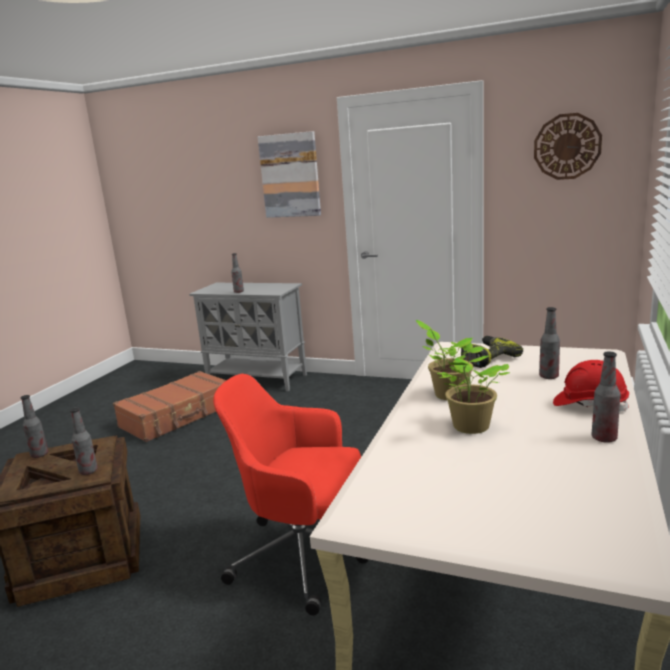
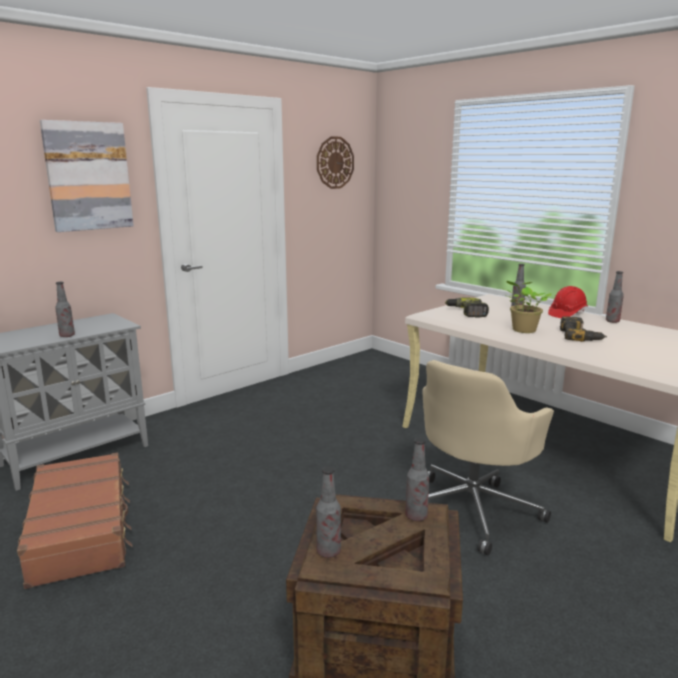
camera: 65 degrees left, 0 degrees up
red office chair [213,374,369,615] -> beige office chair [422,360,554,555]
potted plant [437,355,510,434] -> power drill [560,316,607,342]

